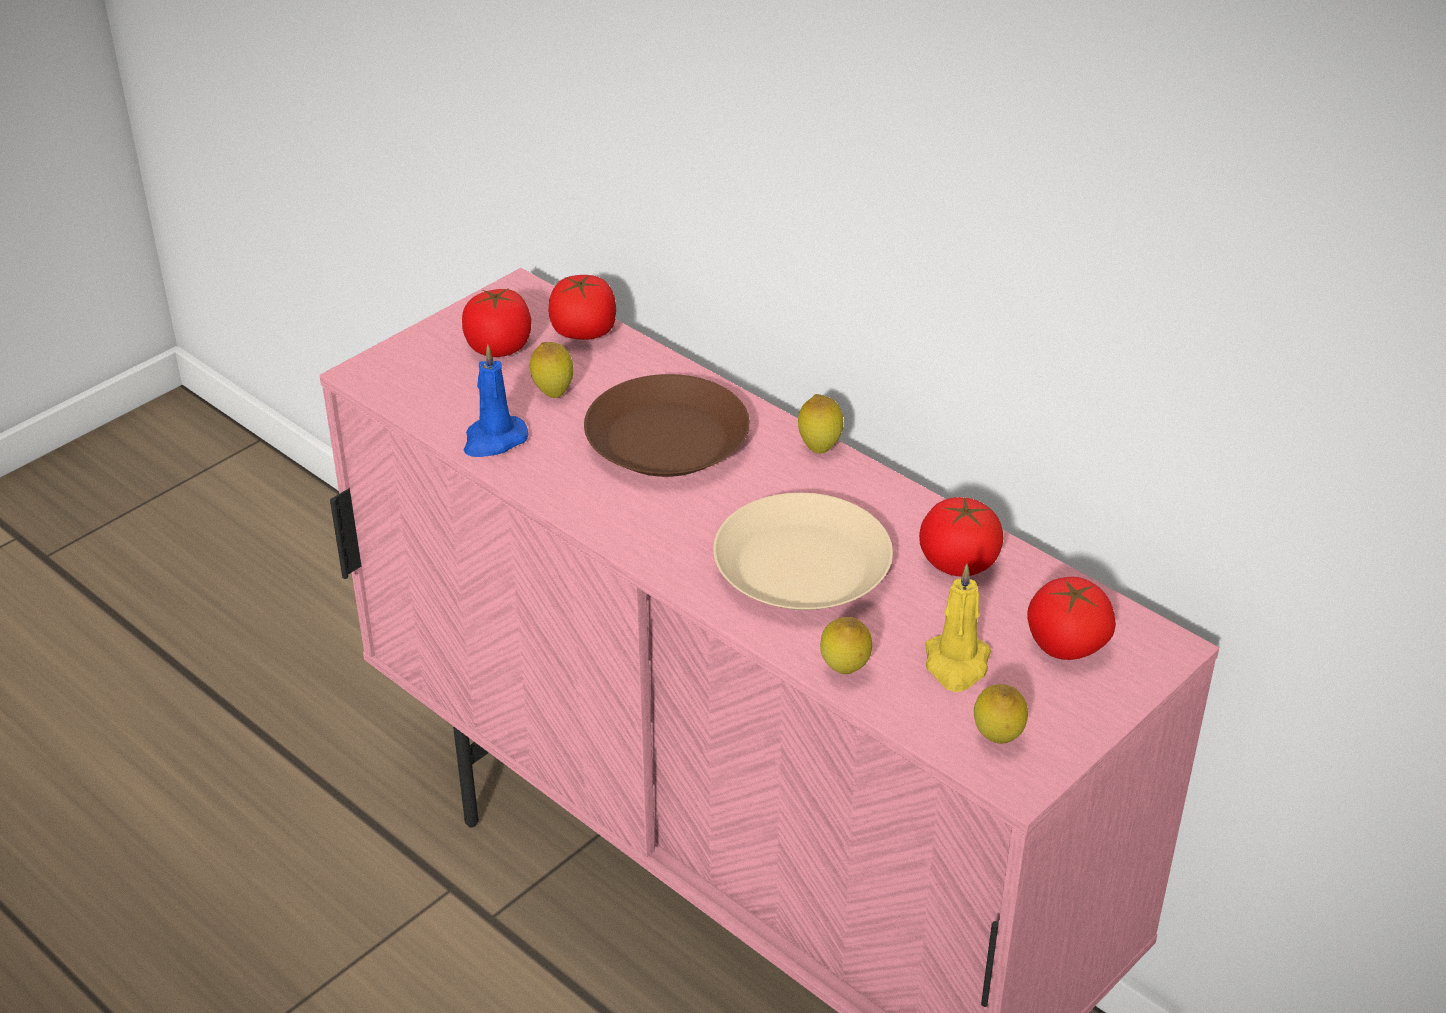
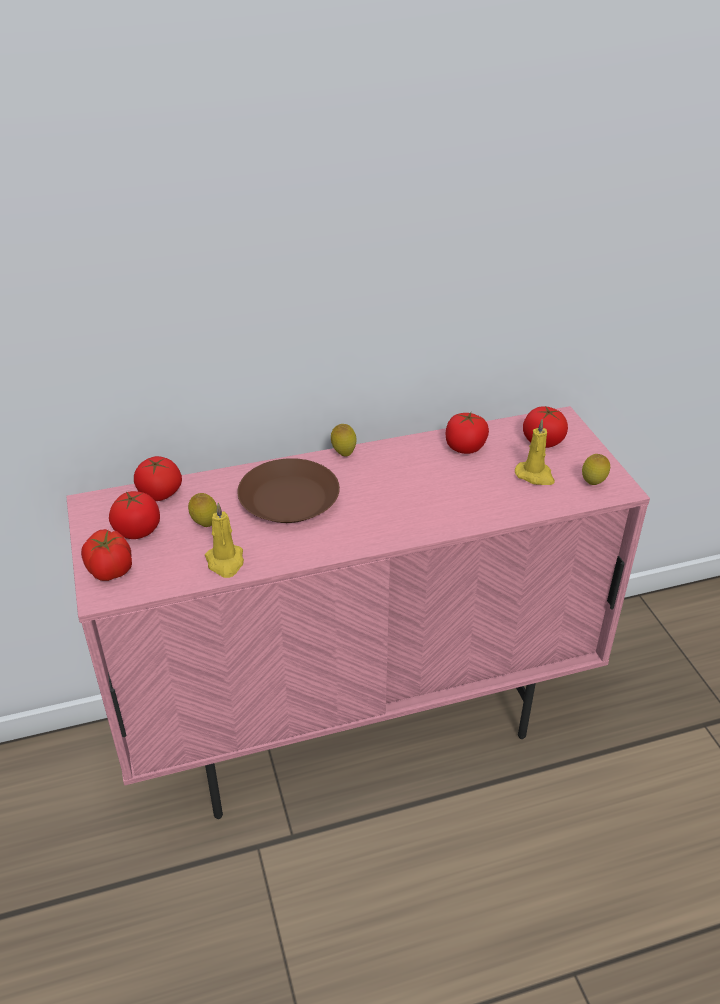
camera: 60 degrees left, 0 degrees up
blue candle [463,345,528,457] -> yellow candle [205,503,244,578]
beige plate [713,493,893,610] -> none
lemon [820,617,872,674] -> none
none -> tomato [81,529,132,581]

